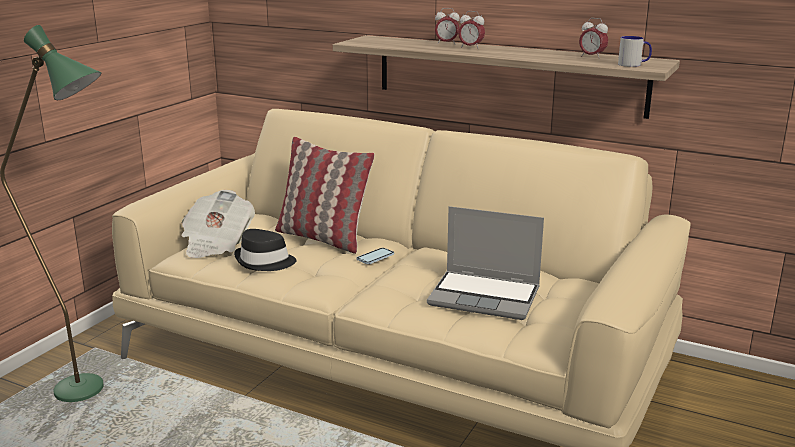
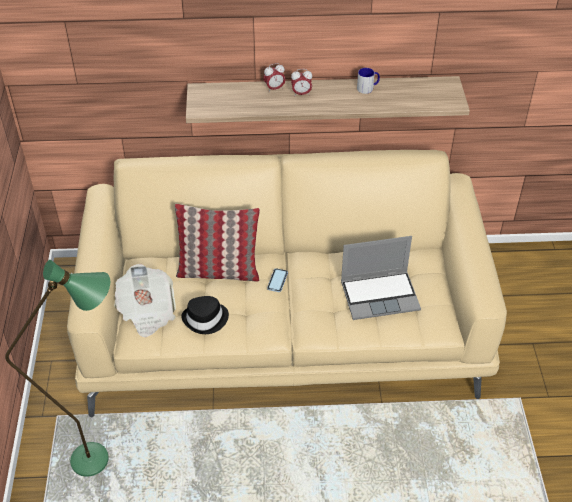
camera: 30 degrees left, 25 degrees up
alarm clock [579,18,608,59] -> none
mug [618,36,652,67] -> mug moved to [357,68,380,94]

